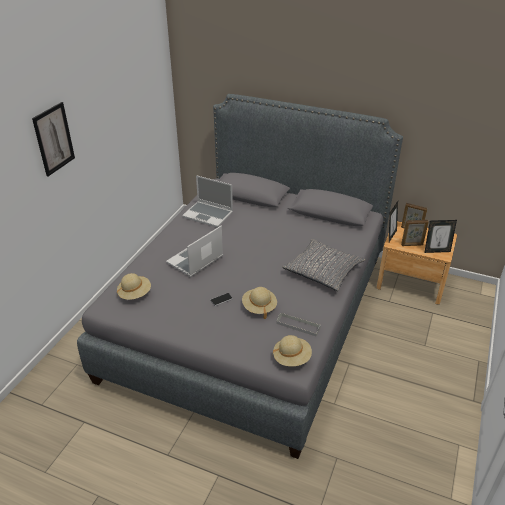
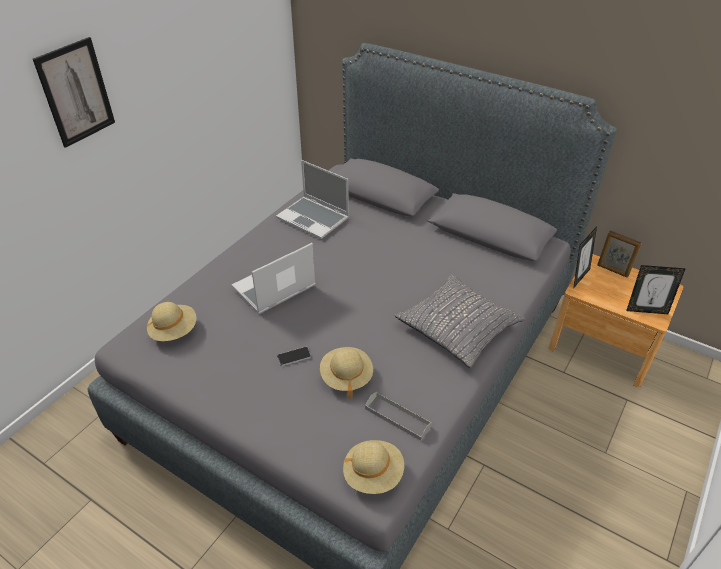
camera: 10 degrees right, 5 degrees up
picture frame [401,220,429,246] -> none

